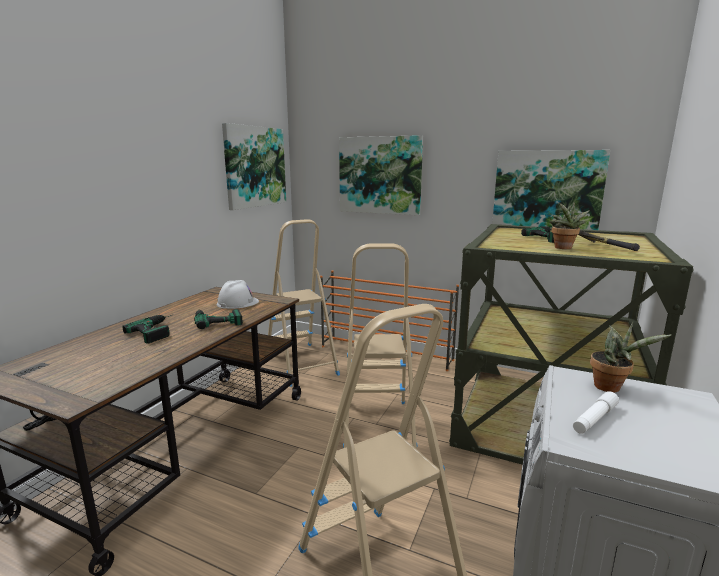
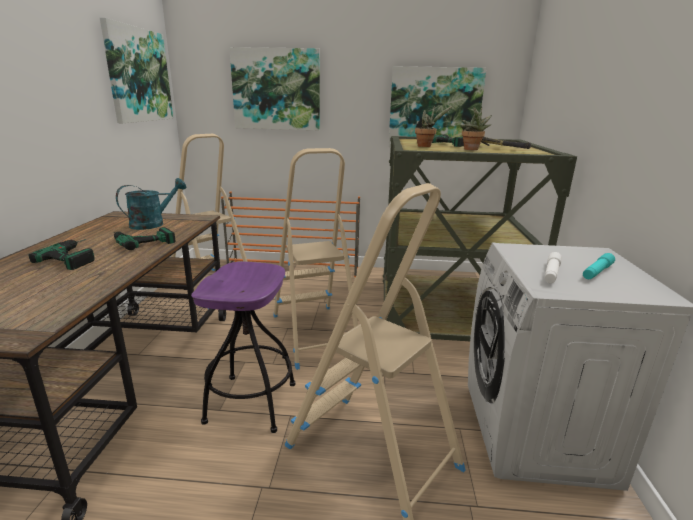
camera: 20 degrees left, 5 degrees up
white hard hat [217,280,259,309] -> turquoise watering can [116,178,186,230]
potted plant [590,323,671,393] -> potted plant moved to [415,105,453,147]
none -> purple stool [191,262,295,433]
none -> turquoise flashlight [583,253,615,279]

